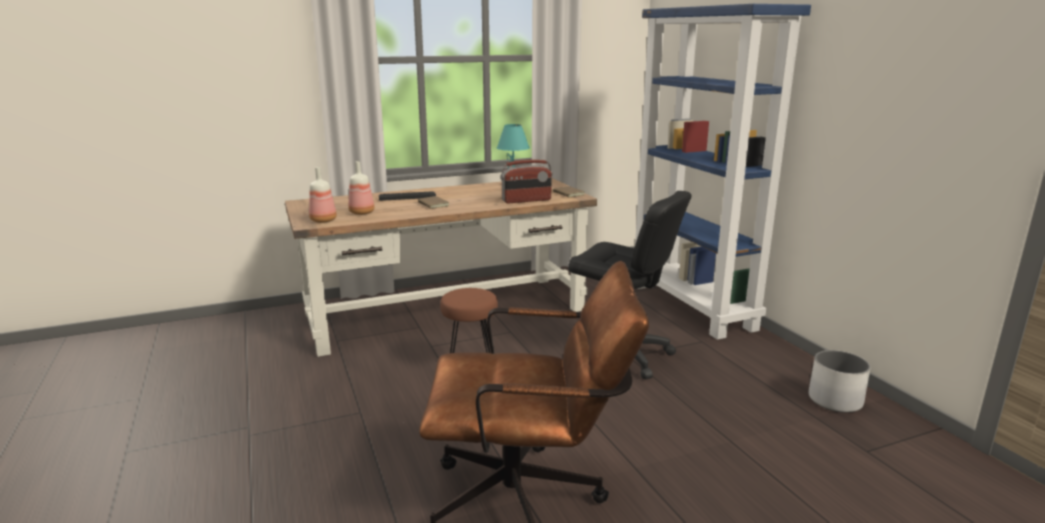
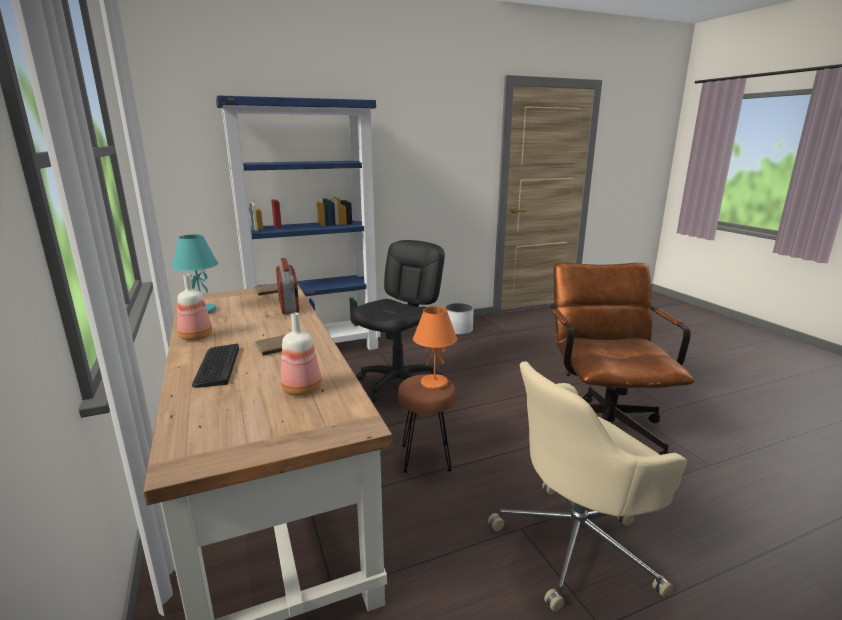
camera: 90 degrees left, 0 degrees up
bottle [309,167,337,223] -> bottle moved to [177,275,212,341]
none -> orange table lamp [413,306,457,390]
none -> beige office chair [488,361,687,612]

